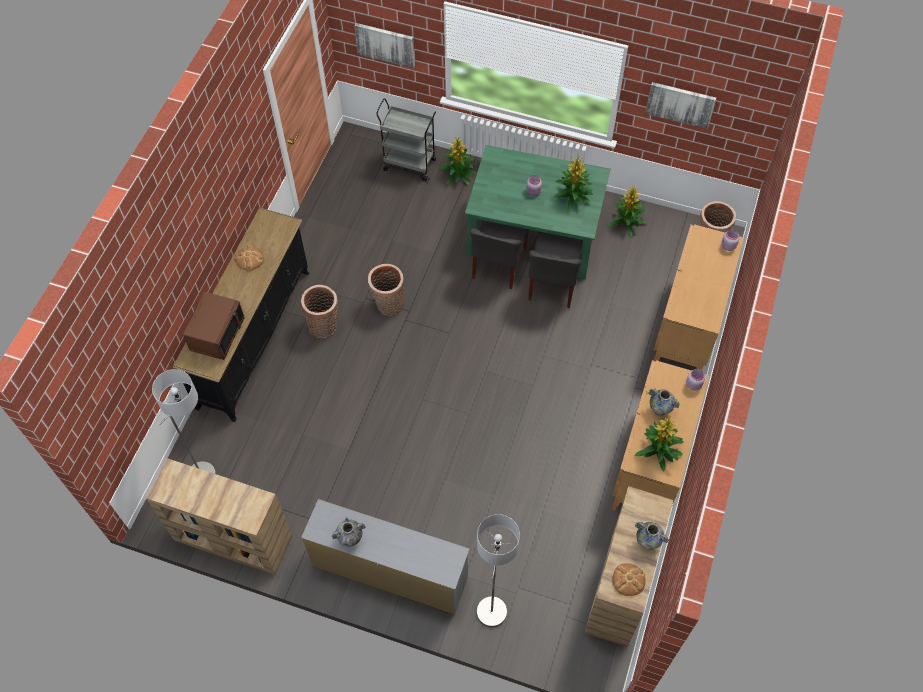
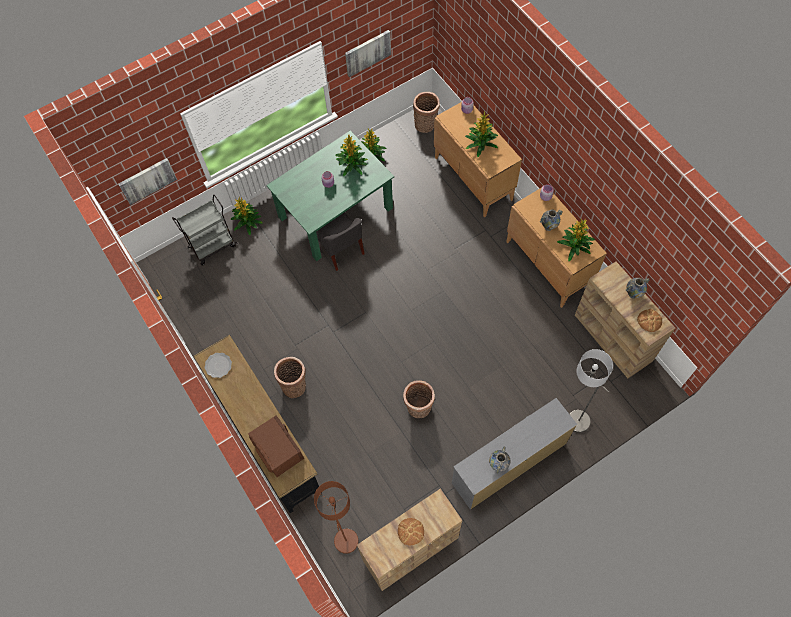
camera: 50 degrees left, 5 degrees up
grey floor lamp [152,369,216,474] -> brown floor lamp [314,481,358,554]
bread [235,245,264,271] -> bread moved to [398,518,424,545]
basket [368,264,405,316] -> basket moved to [403,380,435,418]
grey chair [528,232,583,308] -> none
none -> plate [205,353,232,378]
none -> potted plant [465,111,498,157]

